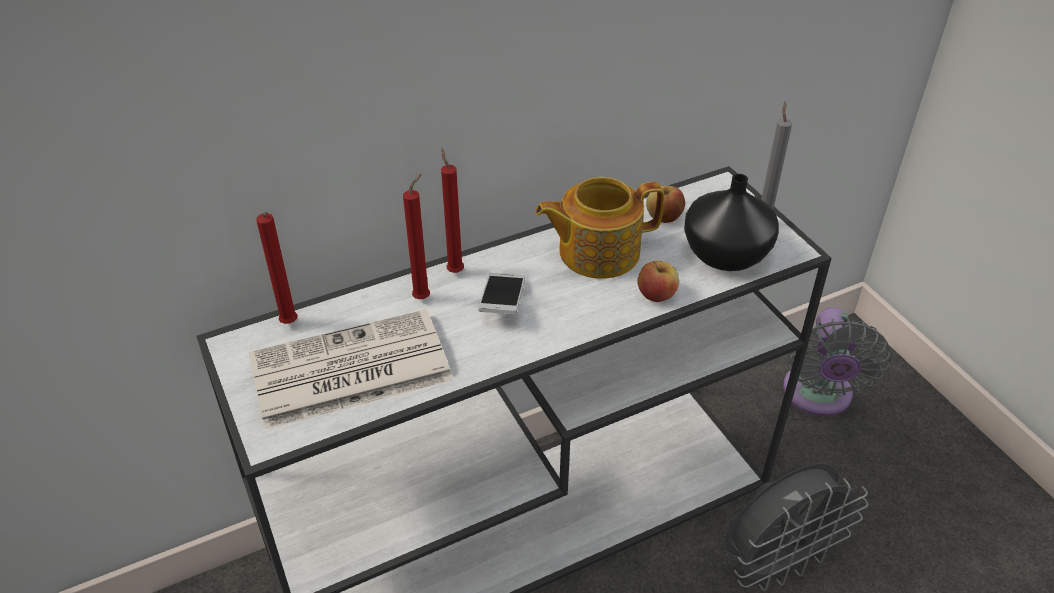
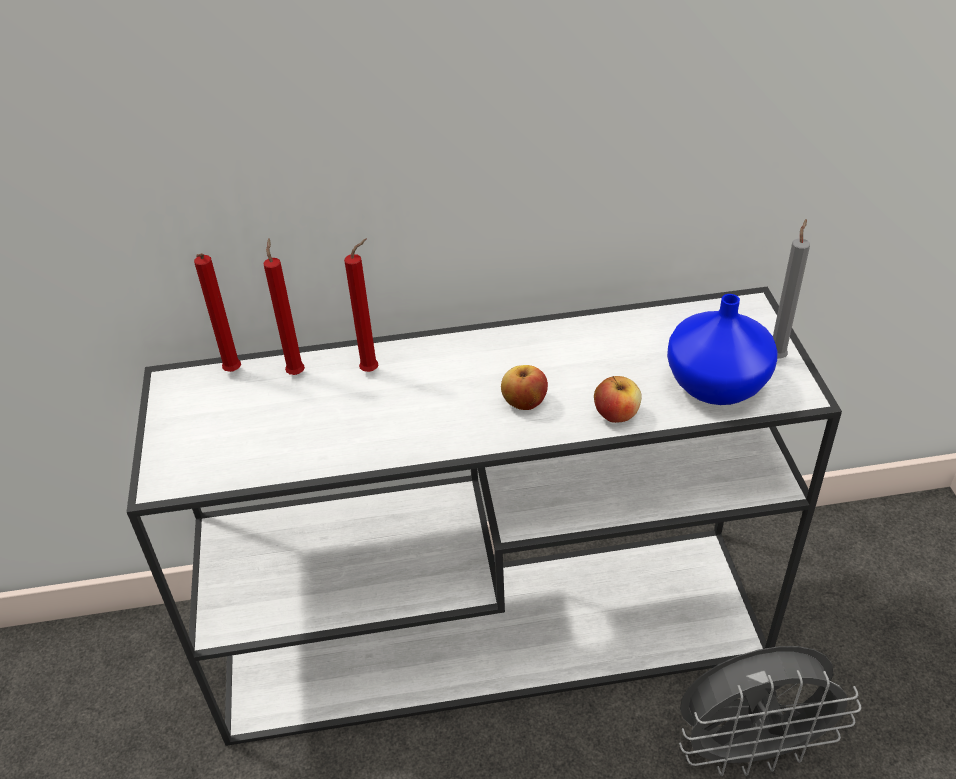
camera: 20 degrees right, 0 degrees up
newspaper [249,310,453,429] -> none
red candle [441,148,464,273] -> red candle moved to [263,239,305,375]
phone [478,273,525,315] -> none
teapot [535,177,664,278] -> none
apple [646,186,685,223] -> apple moved to [501,365,548,410]
black vase [684,174,779,271] -> blue vase [667,294,778,405]
grey fan [783,307,890,416] -> none

